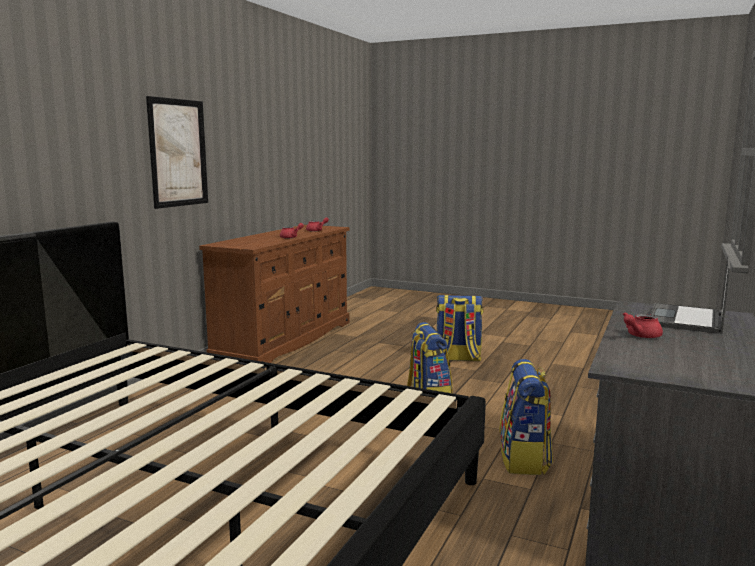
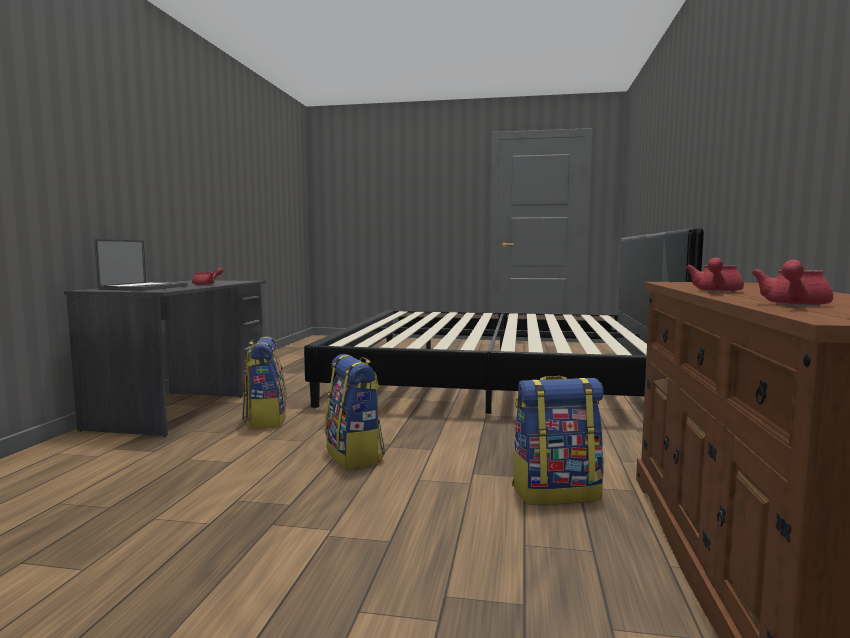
camera: 165 degrees right, 5 degrees down
picture [146,96,208,209] -> none
backpack [436,295,483,361] -> backpack moved to [512,376,604,505]

